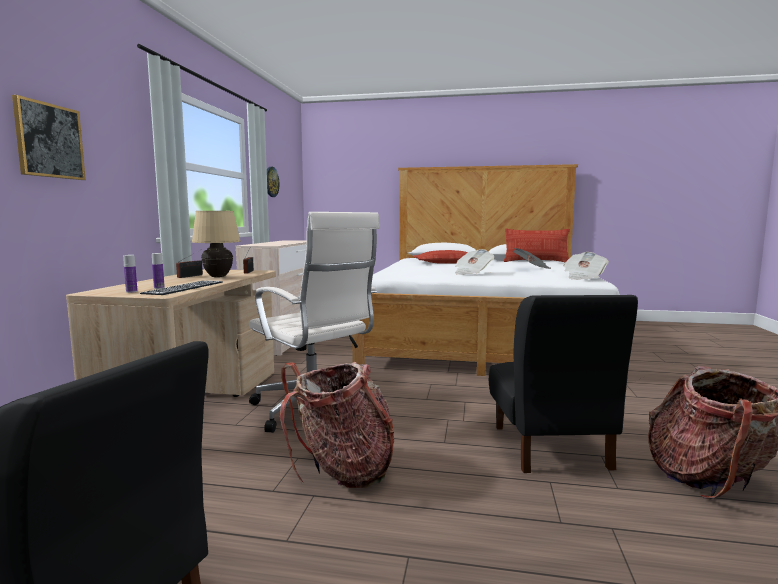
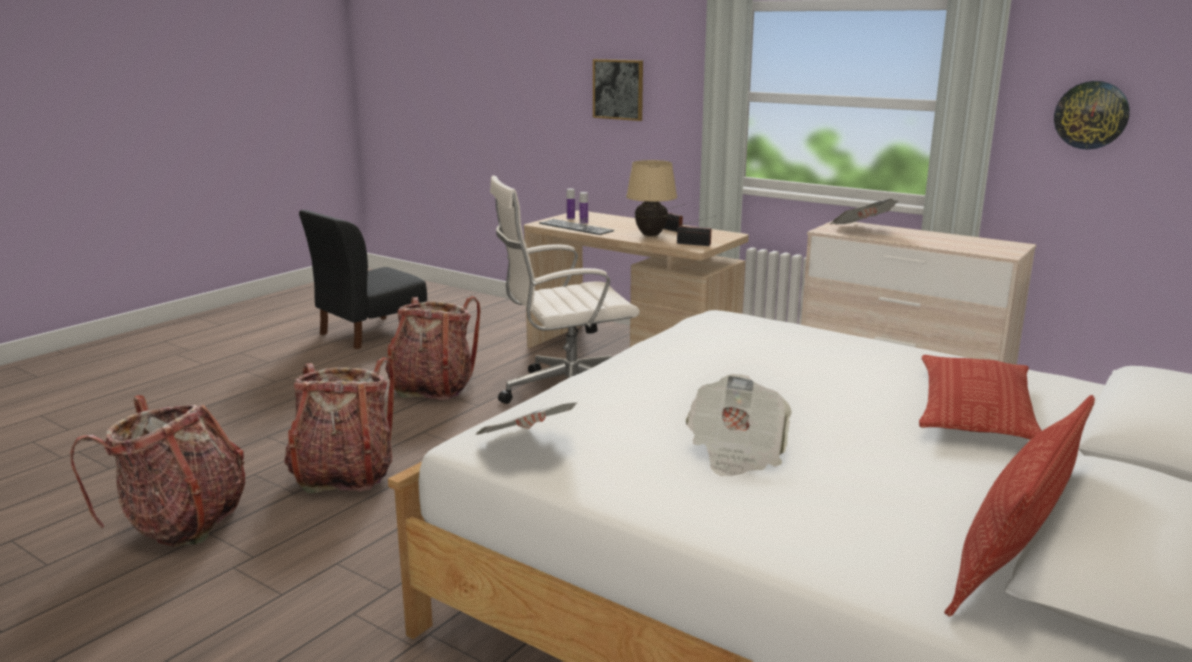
camera: 115 degrees right, 10 degrees up
newspaper [455,249,494,275] -> newspaper moved to [830,199,898,225]
black chair [489,295,638,473] -> backpack [284,357,394,493]

